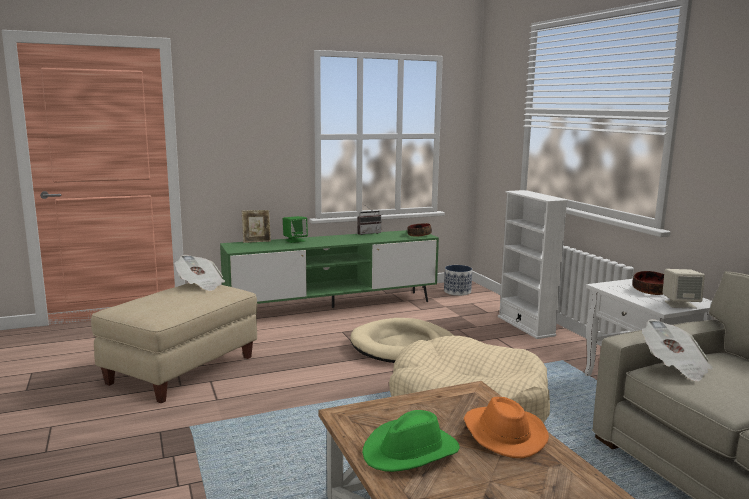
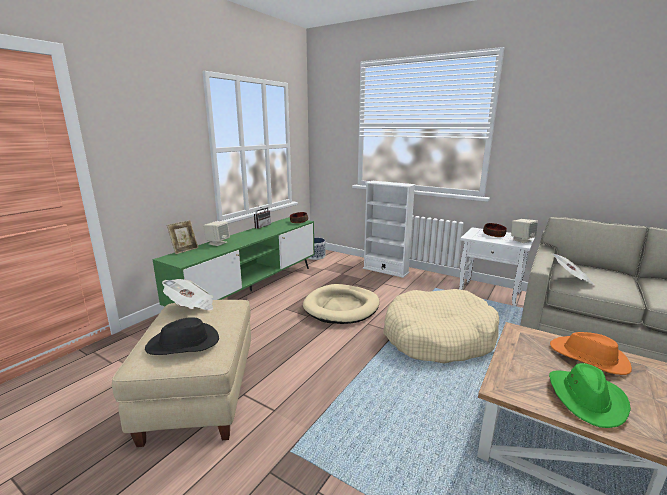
camera: 35 degrees left, 5 degrees up
green speaker [283,216,308,243] -> beige speaker [203,222,230,246]
none -> black hat [145,317,219,355]

